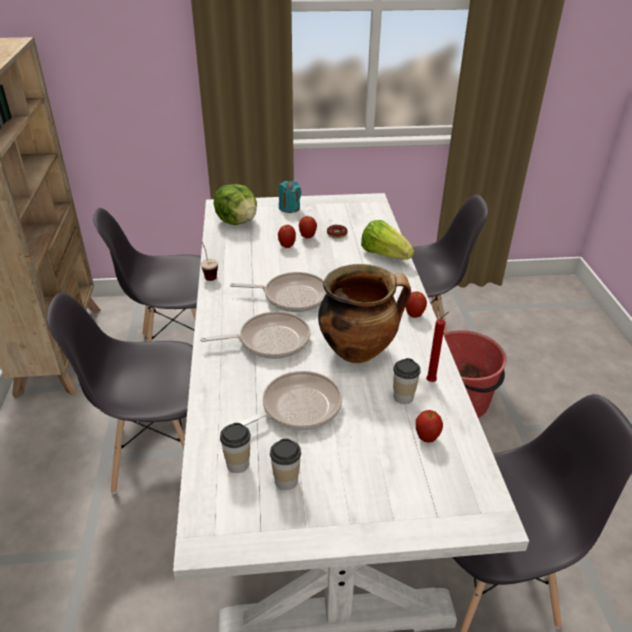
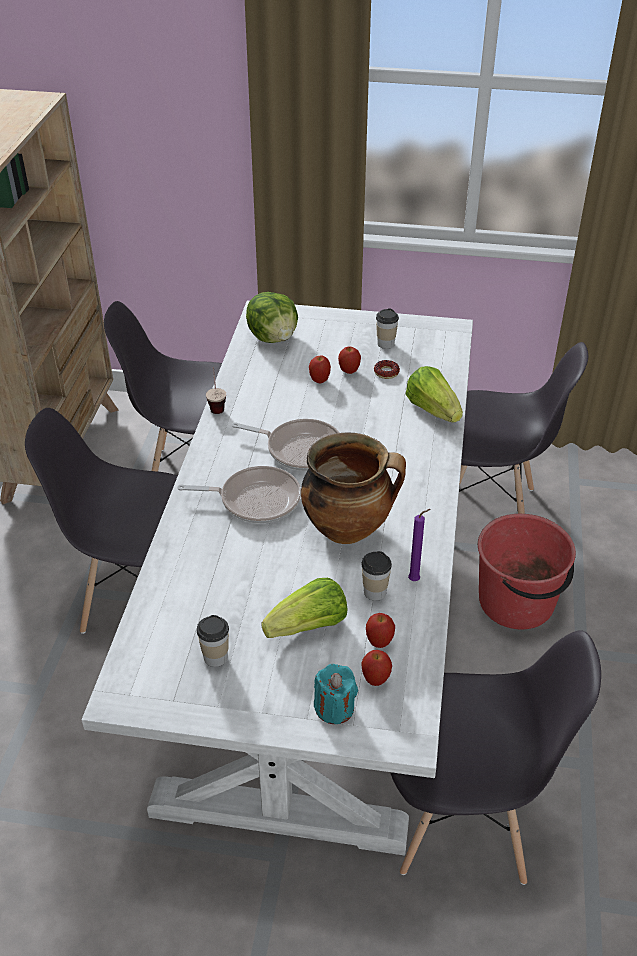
camera: 15 degrees right, 5 degrees up
cup [220,423,251,473] -> cup moved to [376,308,399,349]
frying pan [239,371,342,430] -> none
turquoise candle [279,180,301,213] -> turquoise candle moved to [314,664,358,724]
apple [405,291,427,318] -> apple moved to [361,650,392,686]
red candle [426,312,449,382] -> purple candle [408,509,430,581]
none -> lettuce [262,578,348,638]

